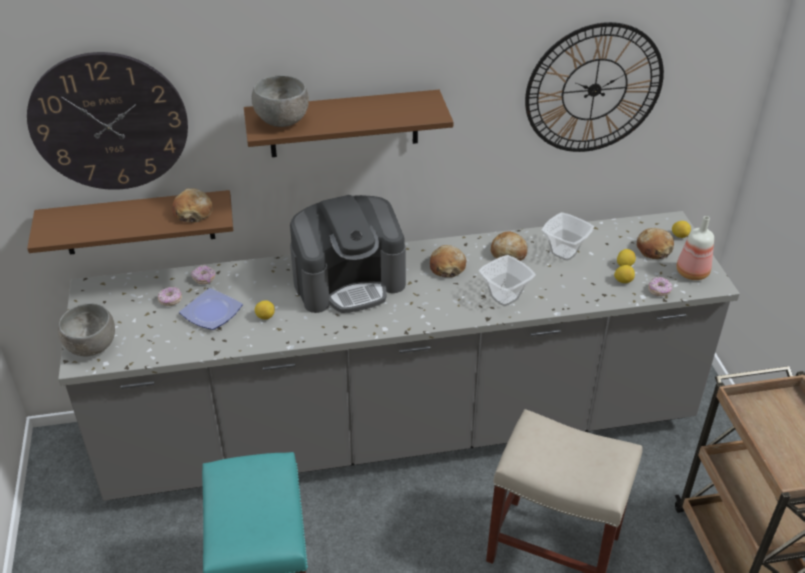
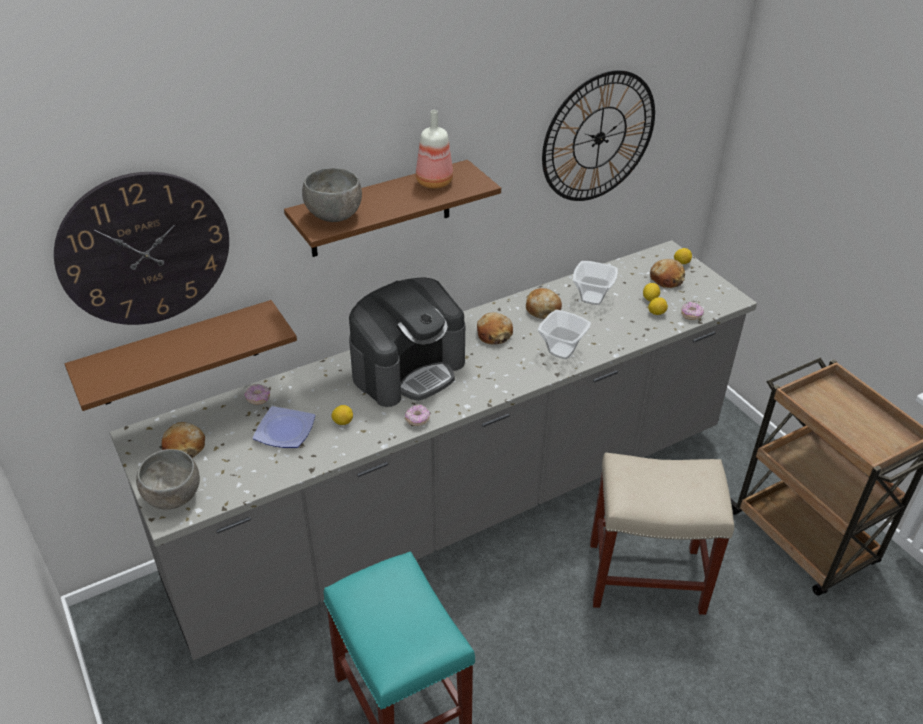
camera: 20 degrees left, 0 degrees up
donut [158,286,182,306] -> donut moved to [405,404,430,426]
bread [172,188,213,223] -> bread moved to [162,422,205,458]
bottle [676,216,714,280] -> bottle moved to [416,110,453,189]

